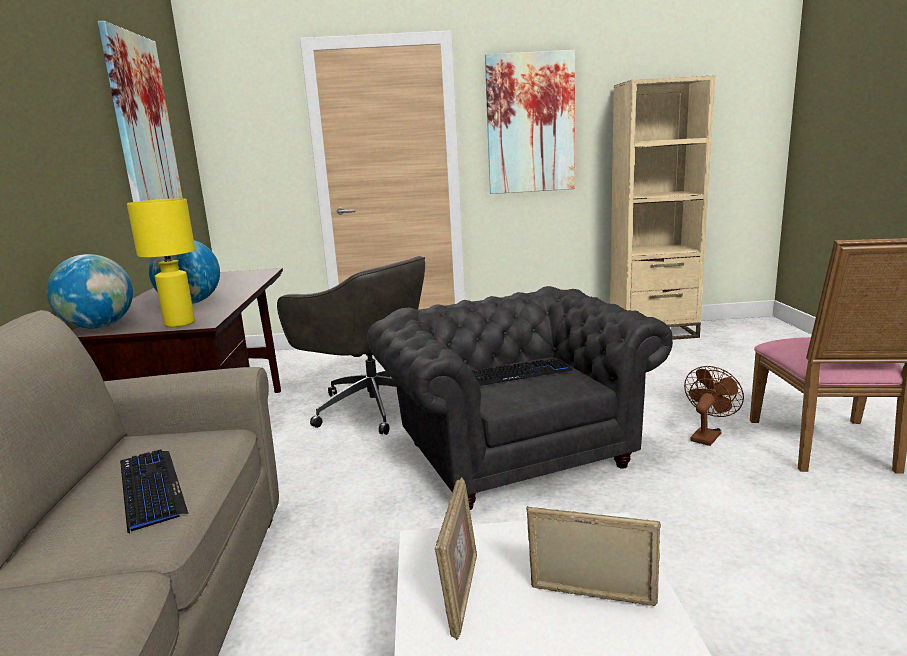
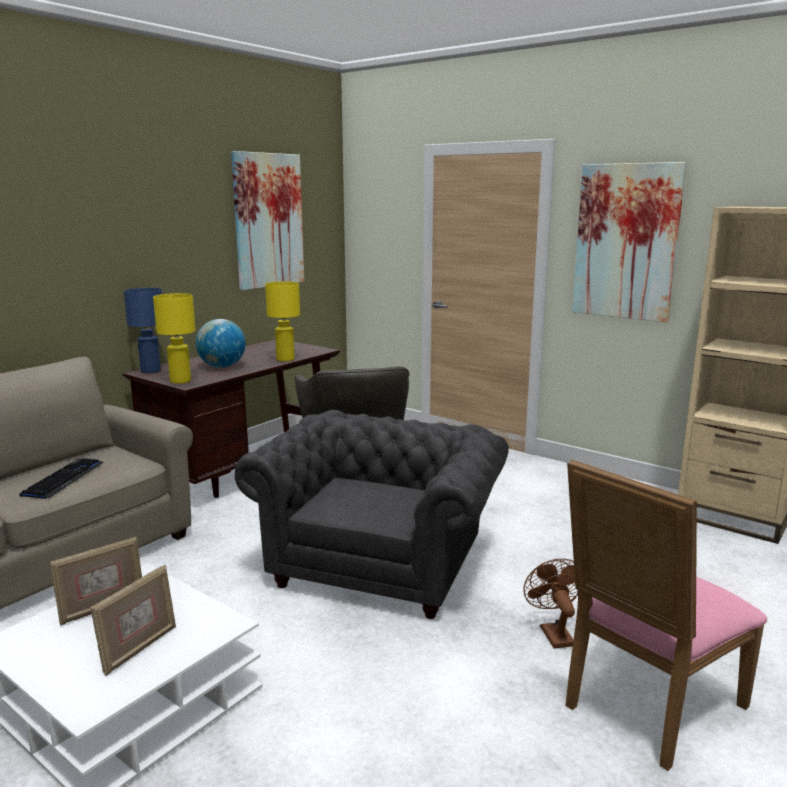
camera: 40 degrees right, 0 degrees up
globe [47,254,133,329] -> blue table lamp [124,288,162,373]
keyboard [471,358,573,386] -> none
picture frame [526,506,661,606] -> picture frame turned 60 degrees clockwise [90,565,176,676]
brown fan [684,366,744,446] -> brown fan turned 90 degrees counterclockwise [524,559,578,649]
none -> yellow table lamp [265,281,300,361]

